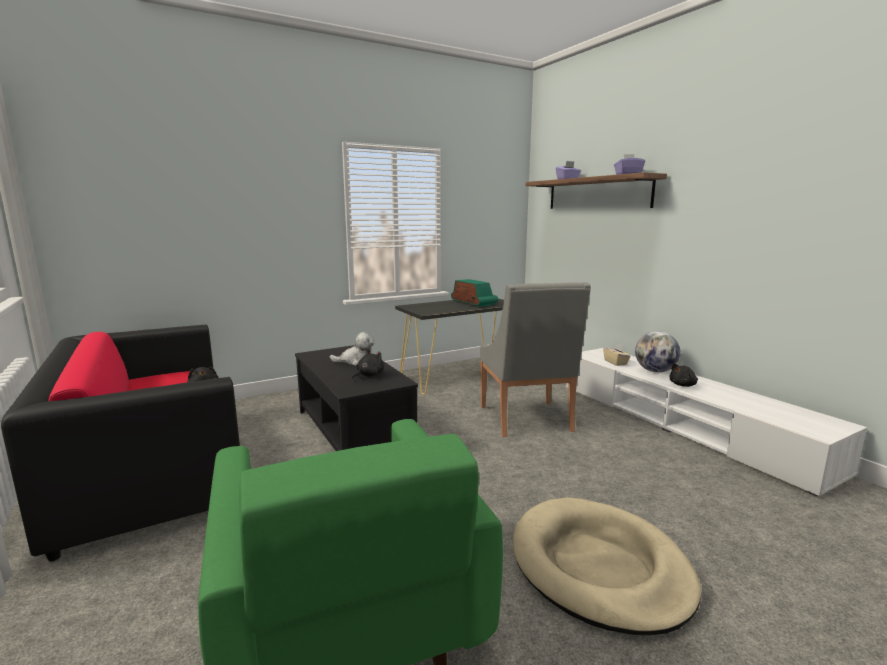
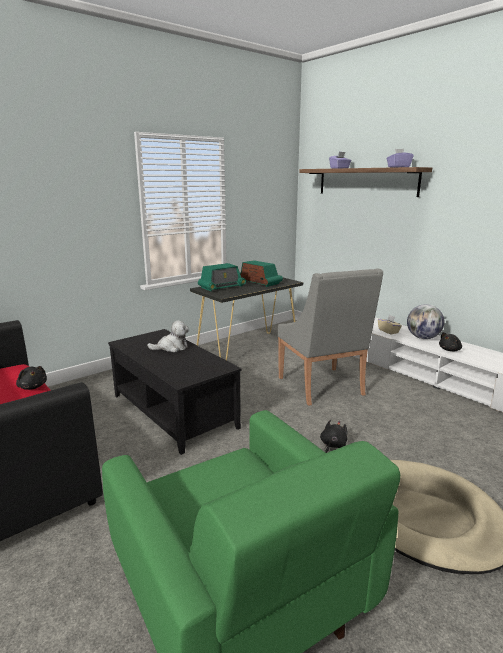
camera: 10 degrees left, 5 degrees up
black plush toy [351,350,384,379] -> black plush toy moved to [320,420,348,453]
none -> radio [198,263,246,292]

